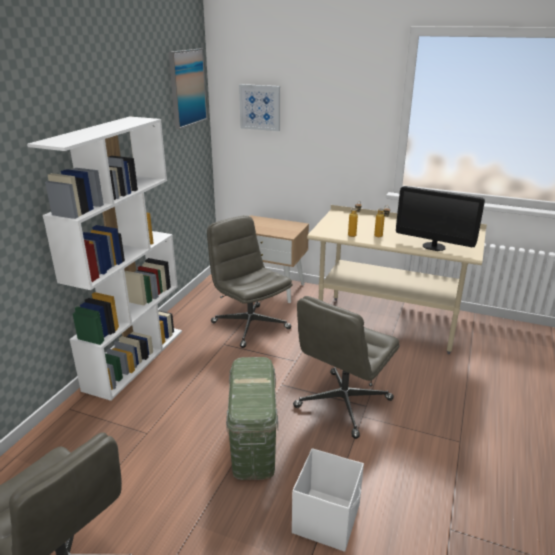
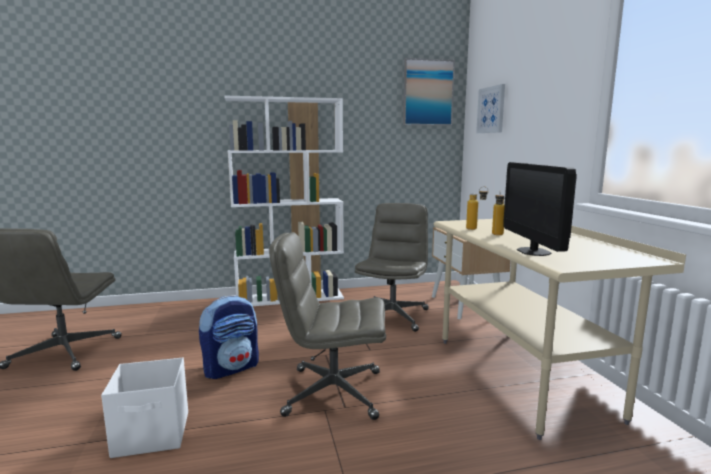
camera: 55 degrees right, 15 degrees down
green storage box [226,357,278,480] -> backpack [199,295,259,379]

